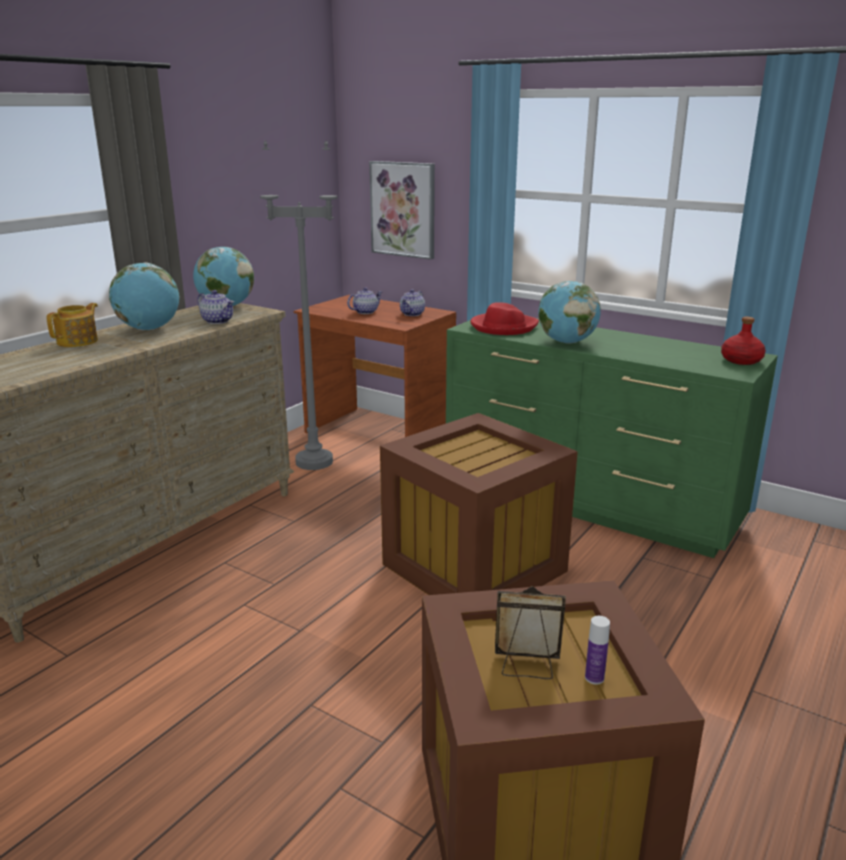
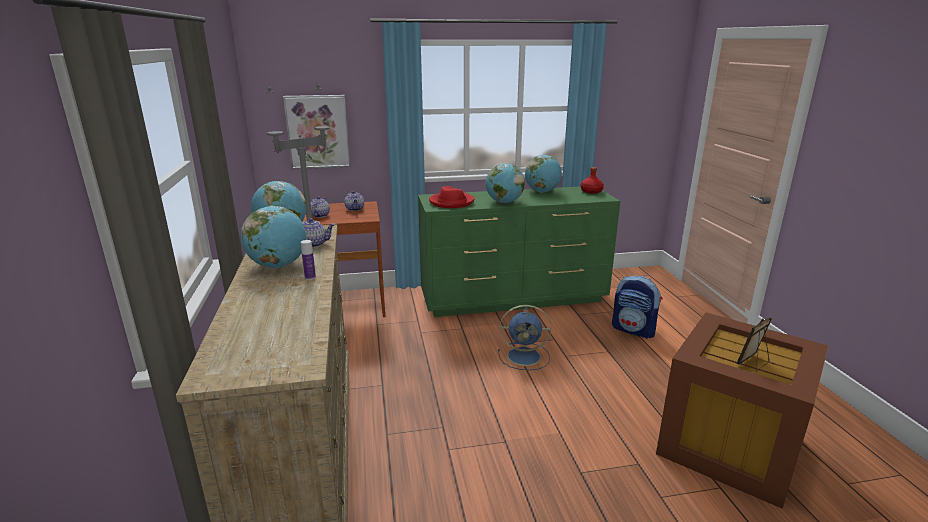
camera: 45 degrees left, 0 degrees up
teapot [46,303,98,347] -> none
brown storage box [380,413,578,595] -> blue fan [498,305,551,370]
bottle [585,616,610,685] -> bottle moved to [301,240,316,280]
none -> globe [525,155,562,192]
none -> backpack [612,275,663,339]

